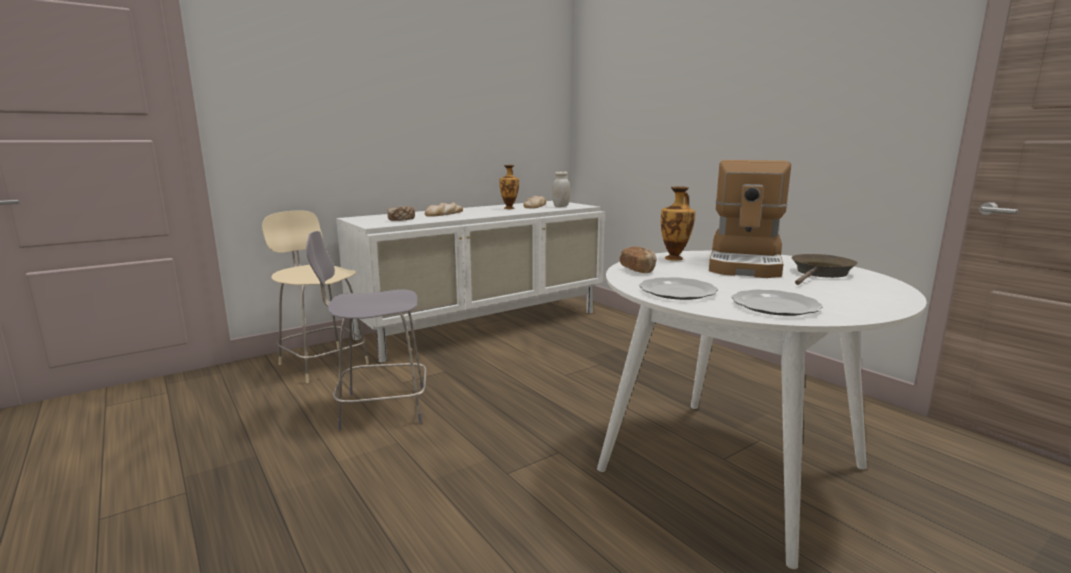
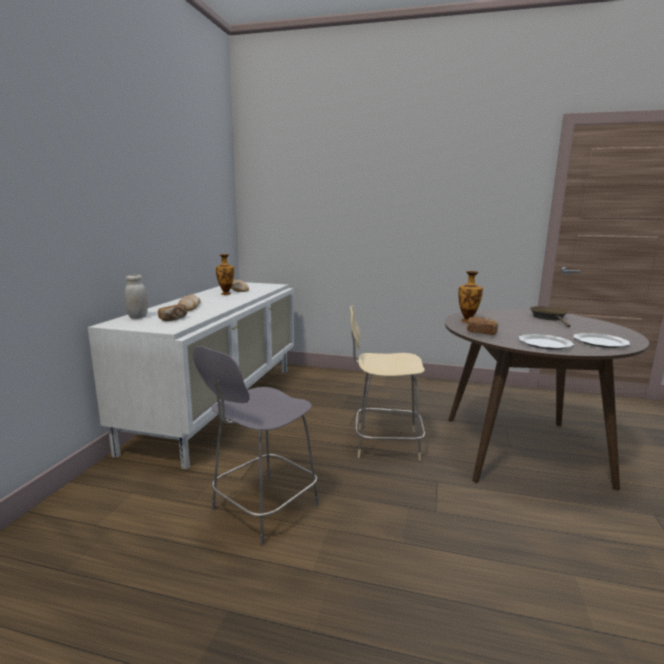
camera: 40 degrees left, 0 degrees up
beige chair [262,210,369,383] -> beige chair moved to [350,306,425,461]
white jar [552,171,570,207] -> white jar moved to [125,274,148,319]
white dining table [597,251,927,569] -> brown dining table [445,309,649,490]
coffee machine [709,160,791,278] -> none

